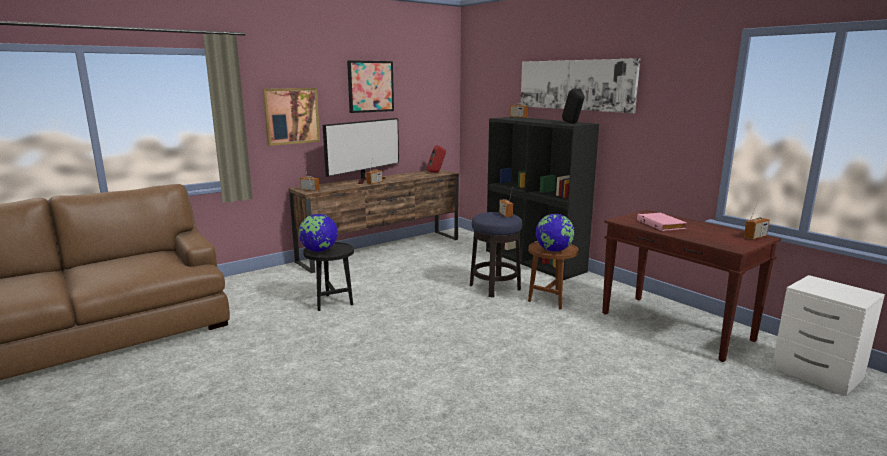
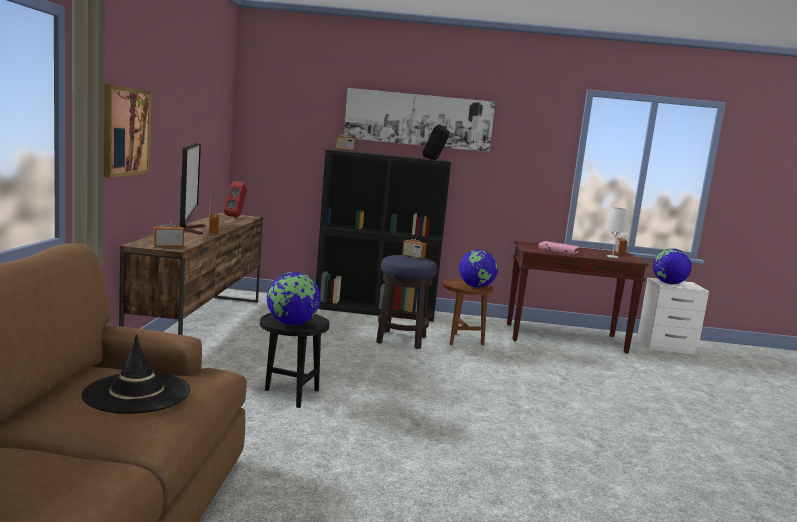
camera: 50 degrees left, 5 degrees down
picture [347,60,394,113] -> none
none -> black hat [82,334,190,414]
none -> white table lamp [604,207,630,258]
none -> globe [653,249,692,284]

